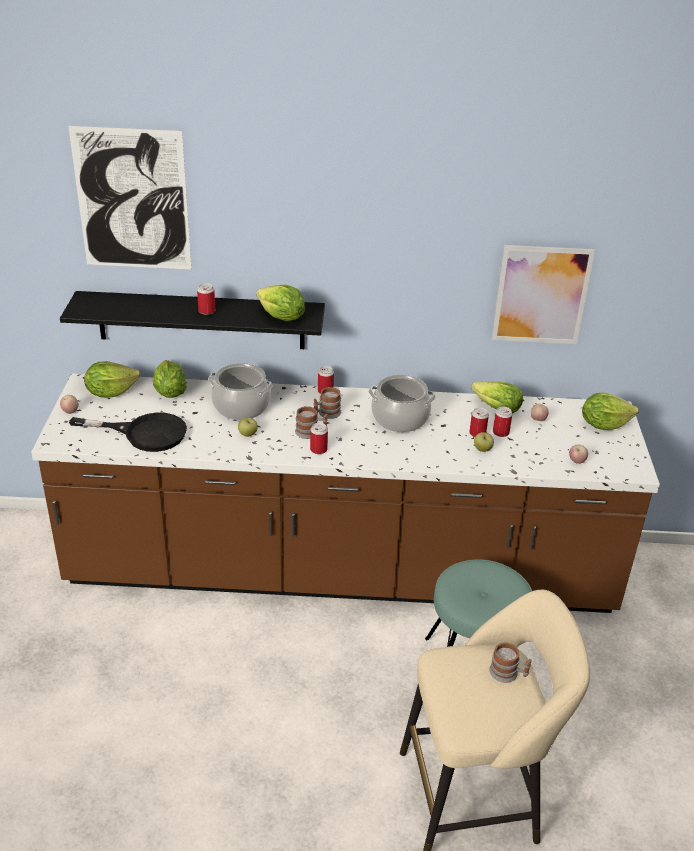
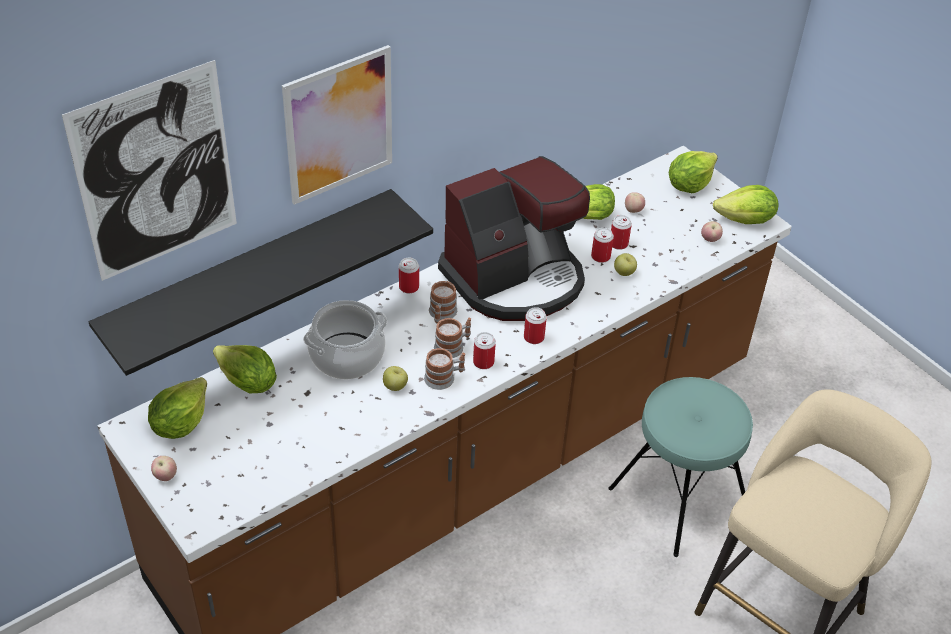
camera: 40 degrees left, 10 degrees up
black frying pan [69,413,187,452] -> none
can [197,283,215,315] -> can moved to [524,307,547,344]
lettuce [256,285,305,322] -> lettuce moved to [713,185,778,224]
cooking pot [369,375,436,432] -> coffee machine [438,156,590,321]
mug [489,642,532,683] -> mug moved to [424,348,465,390]
picture [492,245,595,344] -> picture moved to [282,45,392,205]

